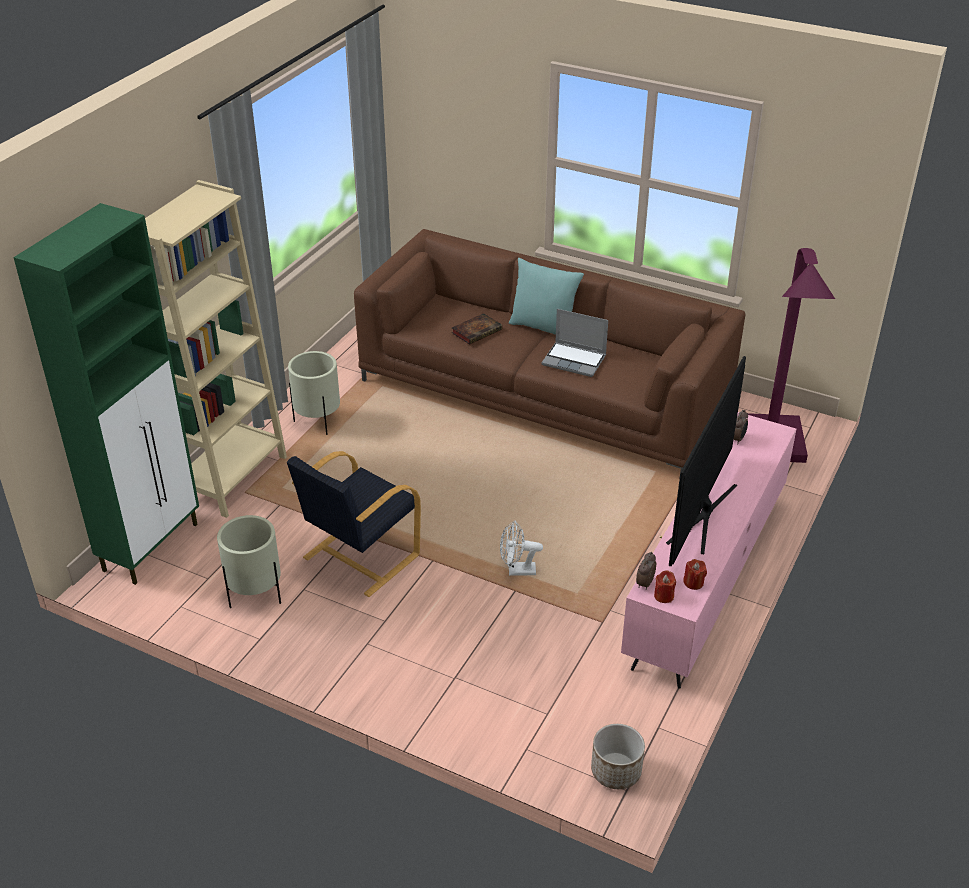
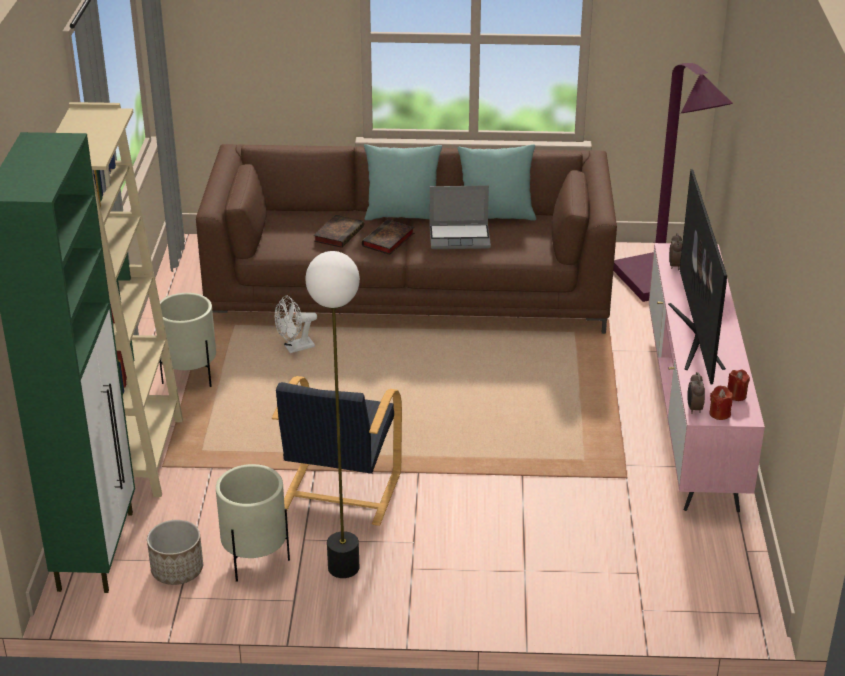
camera: 25 degrees left, 5 degrees down
white fan [500,521,543,576] -> white fan moved to [275,296,317,353]
planter [591,724,645,789] -> planter moved to [147,520,203,585]
none -> floor lamp [305,251,360,578]
none -> book [362,219,414,255]
none -> turquoise pillow [458,144,536,221]

